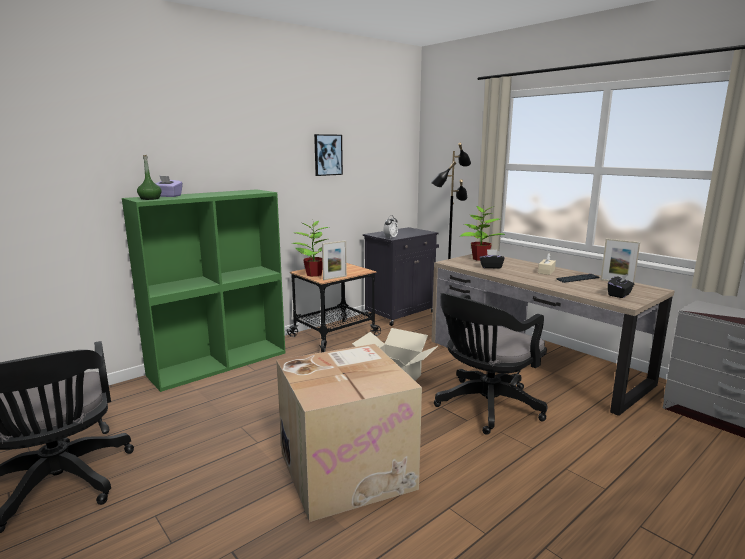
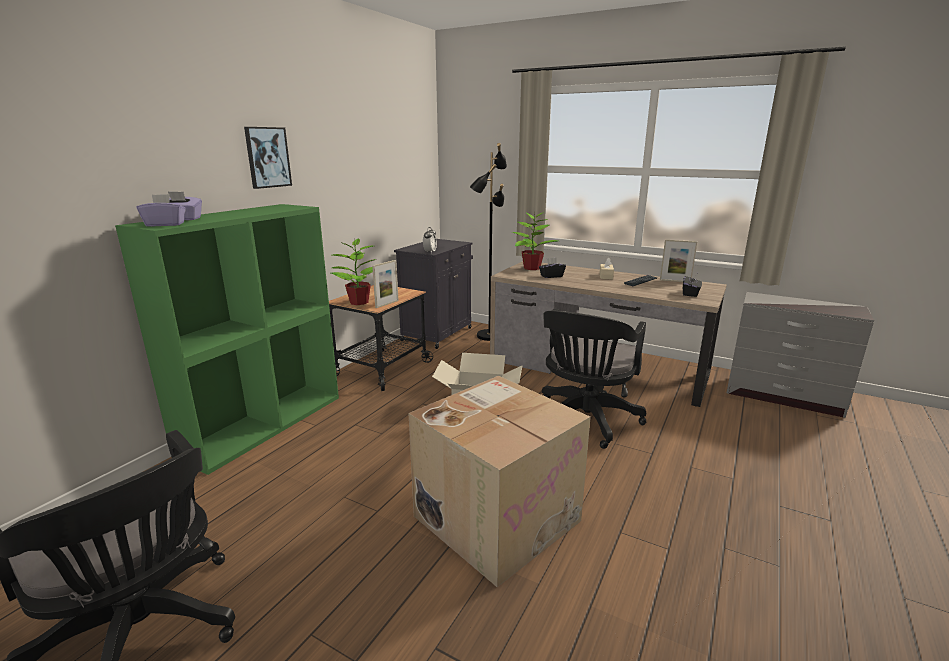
camera: 20 degrees left, 5 degrees up
green bottle [137,155,162,200] -> purple tissue box [136,194,186,227]
picture [314,134,343,176] -> picture moved to [244,127,292,189]

